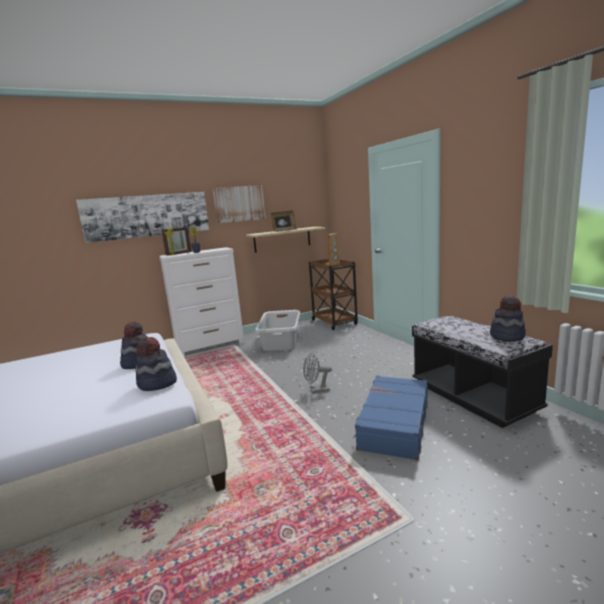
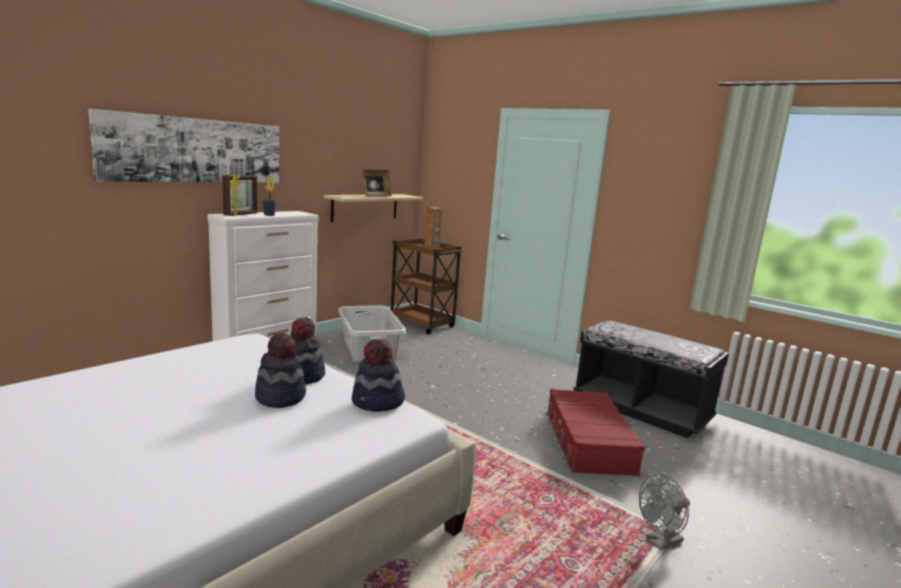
camera: 25 degrees left, 0 degrees up
picture [213,185,266,223] -> none
grey fan [303,353,332,393] -> grey fan moved to [639,474,690,550]
blue suitcase [353,376,428,460] -> red suitcase [545,389,645,476]
hat [490,295,526,342] -> hat moved to [255,333,306,408]

